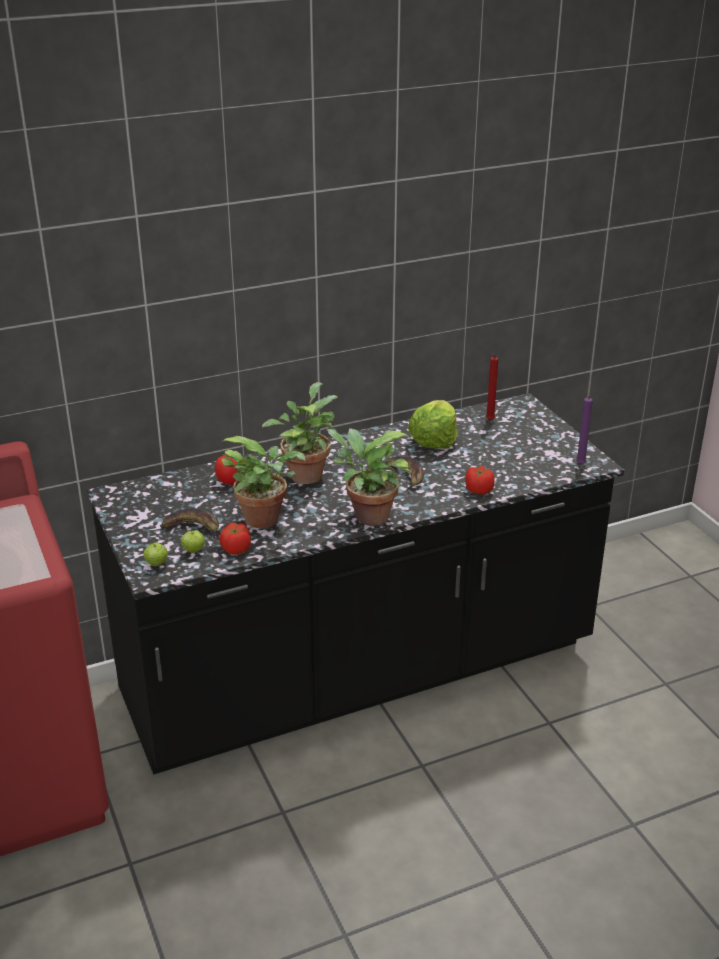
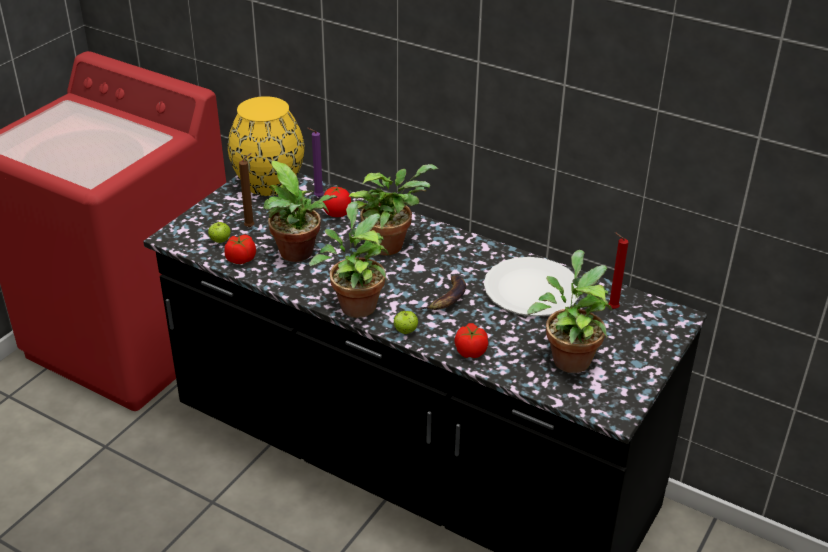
camera: 55 degrees right, 5 degrees up
apple [144,542,168,566] -> apple moved to [394,309,418,334]
banana [161,508,219,542] -> brown candle [239,153,254,227]
lettuce [408,400,458,449] -> white plate [484,257,580,317]
purple candle [576,396,593,464] -> purple candle moved to [307,128,324,197]
none -> yellow vase [228,96,304,196]
none -> potted plant [527,250,612,373]

